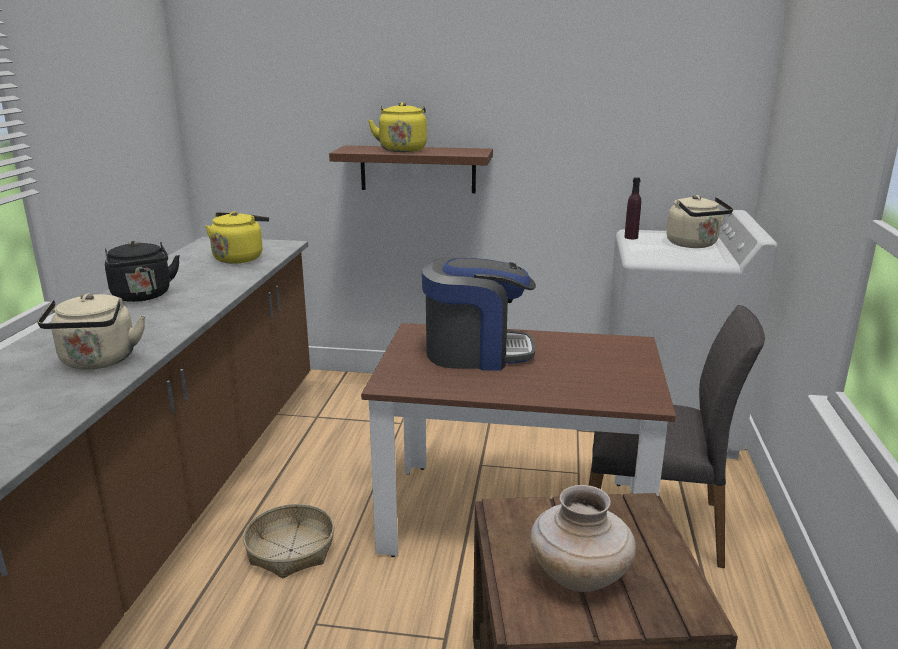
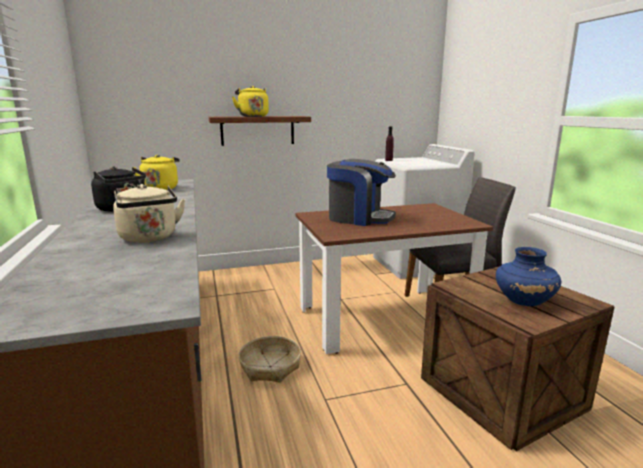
camera: 25 degrees left, 5 degrees down
coffee machine [422,257,536,371] -> coffee machine turned 45 degrees clockwise [327,159,396,226]
beige vase [530,485,636,592] -> blue vase [496,247,561,306]
beige kettle [666,195,733,248] -> none

